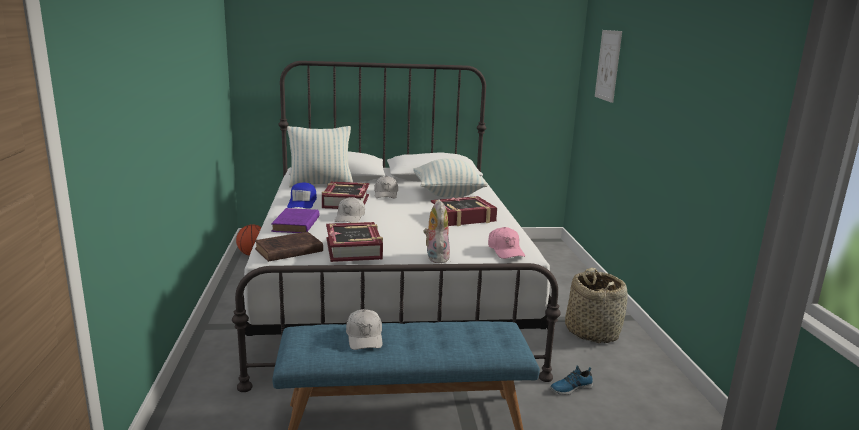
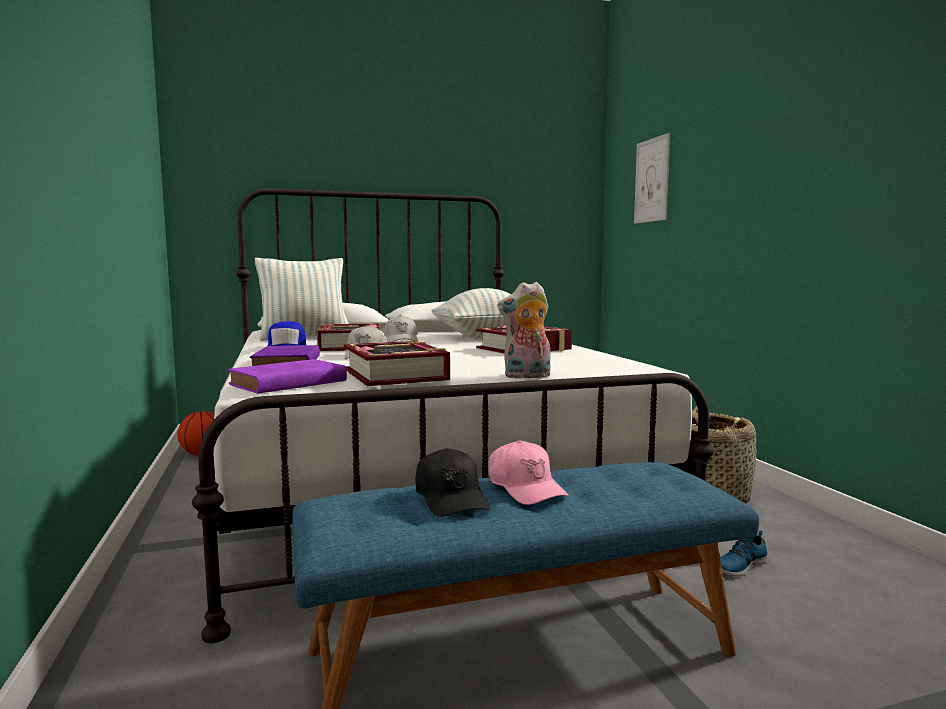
camera: 10 degrees left, 10 degrees down
brown book [255,232,323,262] -> purple book [228,359,347,394]
white cap [346,309,382,350] -> black cap [415,448,490,517]
plush toy [423,199,450,263] -> plush toy turned 90 degrees counterclockwise [497,282,551,379]
pink cap [488,227,525,259] -> pink cap moved to [488,440,568,505]

